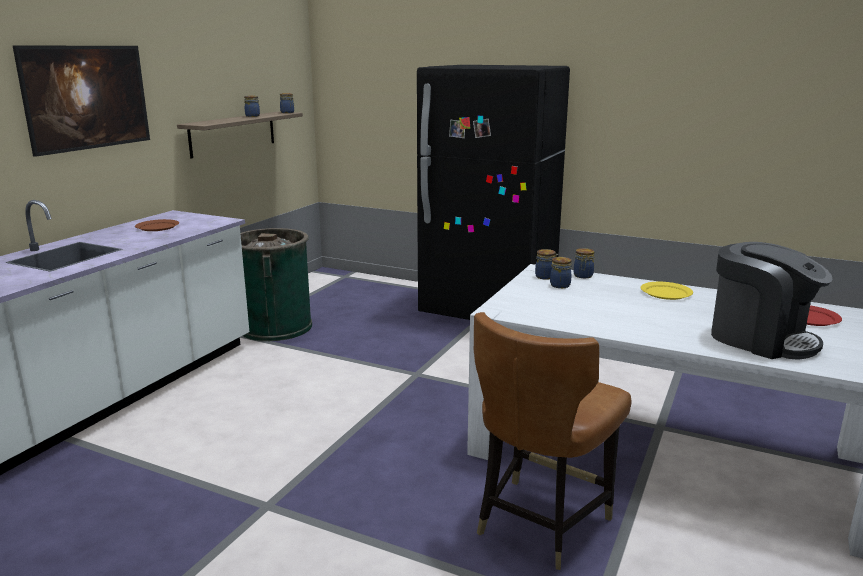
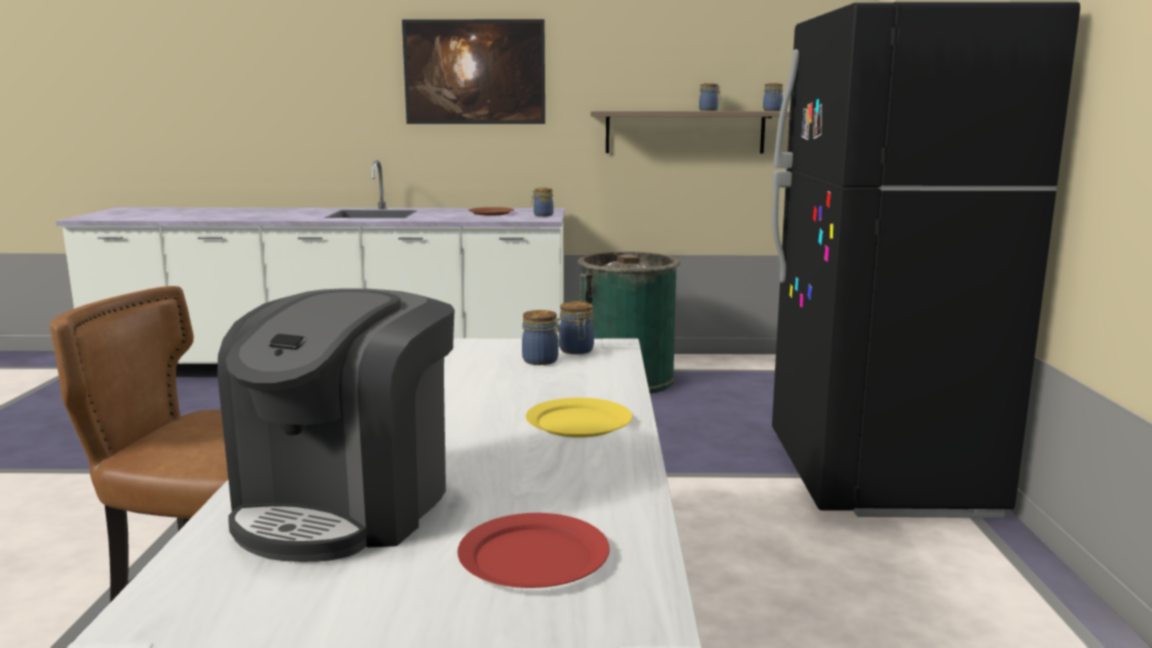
camera: 65 degrees right, 5 degrees down
jar [574,248,595,278] -> jar moved to [531,188,553,217]

